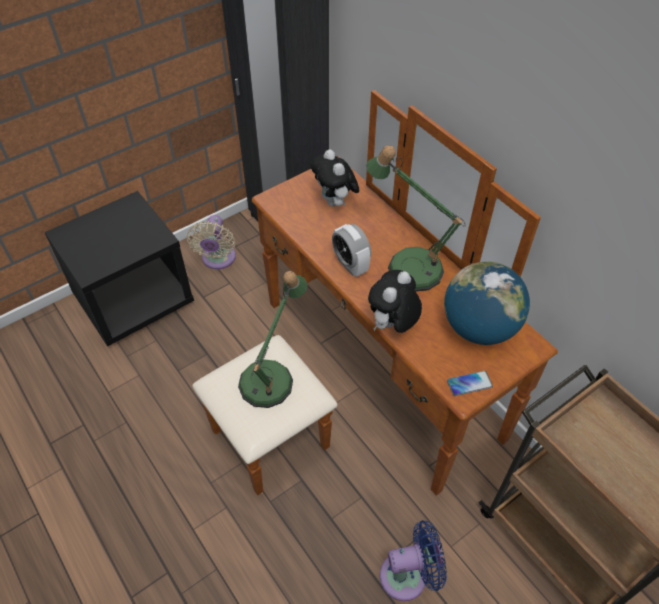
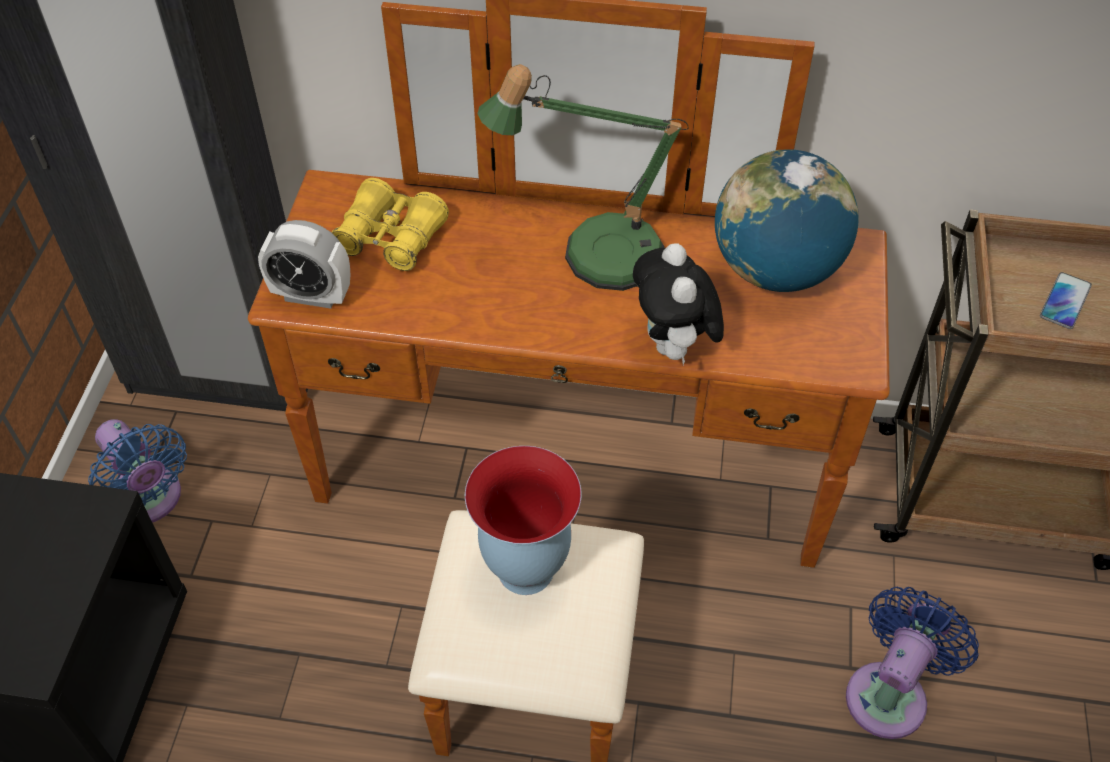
camera: 45 degrees left, 0 degrees up
beige fan [186,215,236,269] -> blue fan [88,419,187,523]
table lamp [238,271,307,408] -> vase [465,446,582,595]
plush toy [311,149,359,207] -> yellow binoculars [331,178,449,271]
alarm clock [332,224,371,277] -> alarm clock moved to [258,220,350,309]
phone [447,371,493,396] -> phone moved to [1040,272,1092,329]

